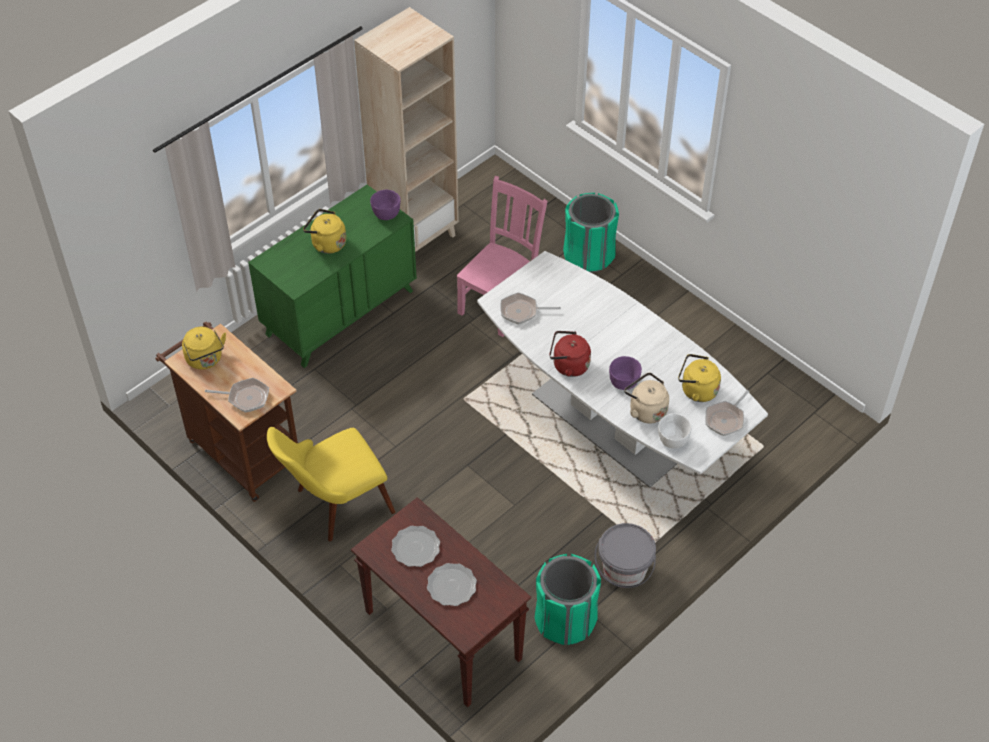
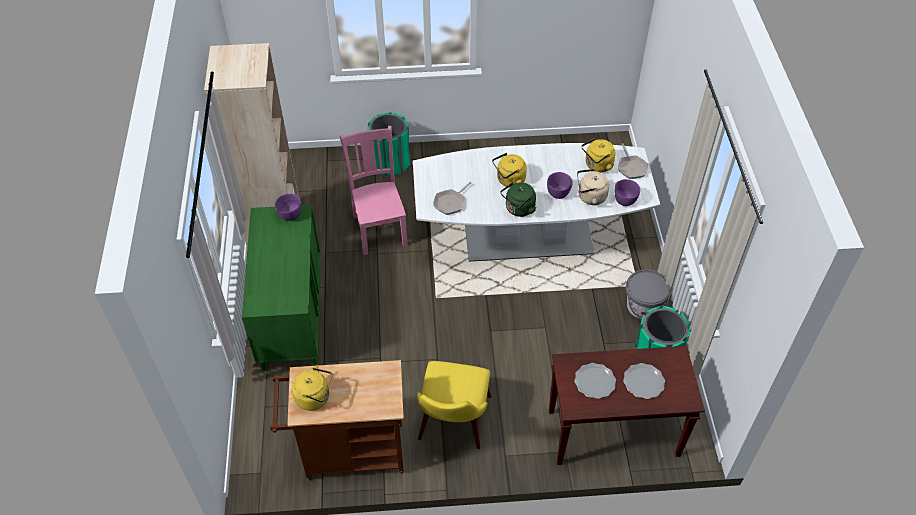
camera: 50 degrees left, 0 degrees up
frying pan [205,378,269,413] -> none
yellow kettle [303,209,346,254] -> yellow kettle moved to [492,153,527,187]
red kettle [549,331,591,377] -> green kettle [500,182,536,217]
white bowl [658,413,691,448] -> purple bowl [615,179,640,206]

